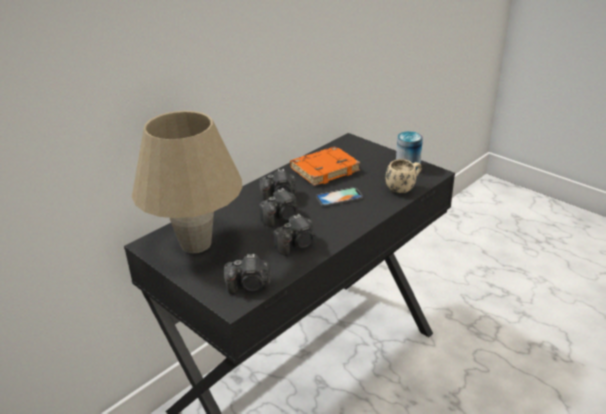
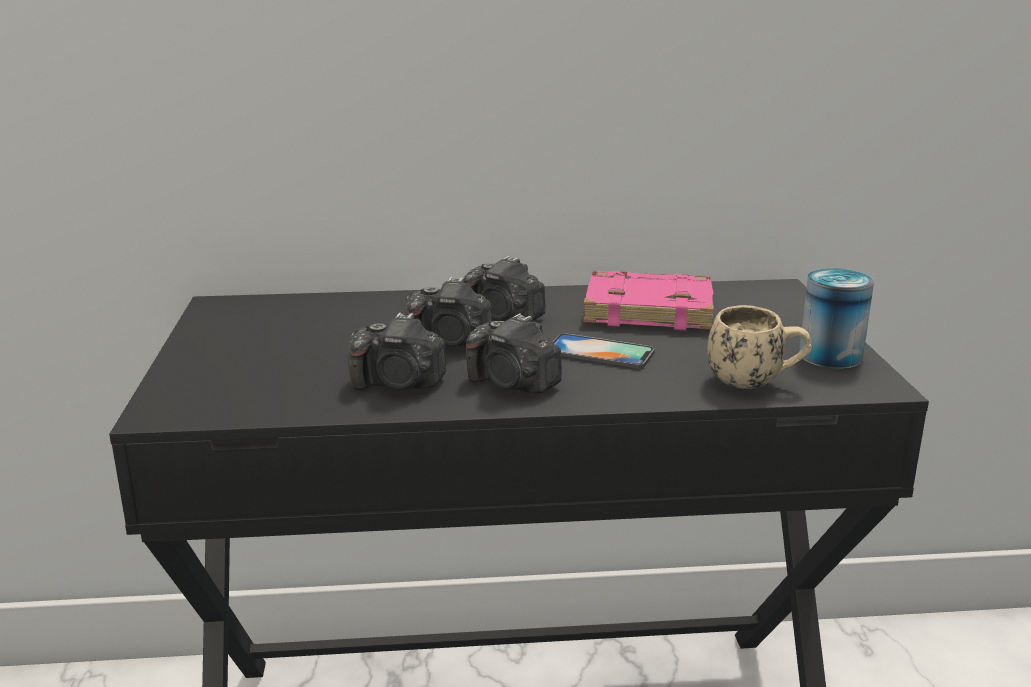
camera: 40 degrees right, 10 degrees down
beige table lamp [132,111,242,253] -> none
camera [224,254,271,294] -> camera moved to [466,313,562,393]
orange book [290,146,361,186] -> pink book [583,271,714,331]

